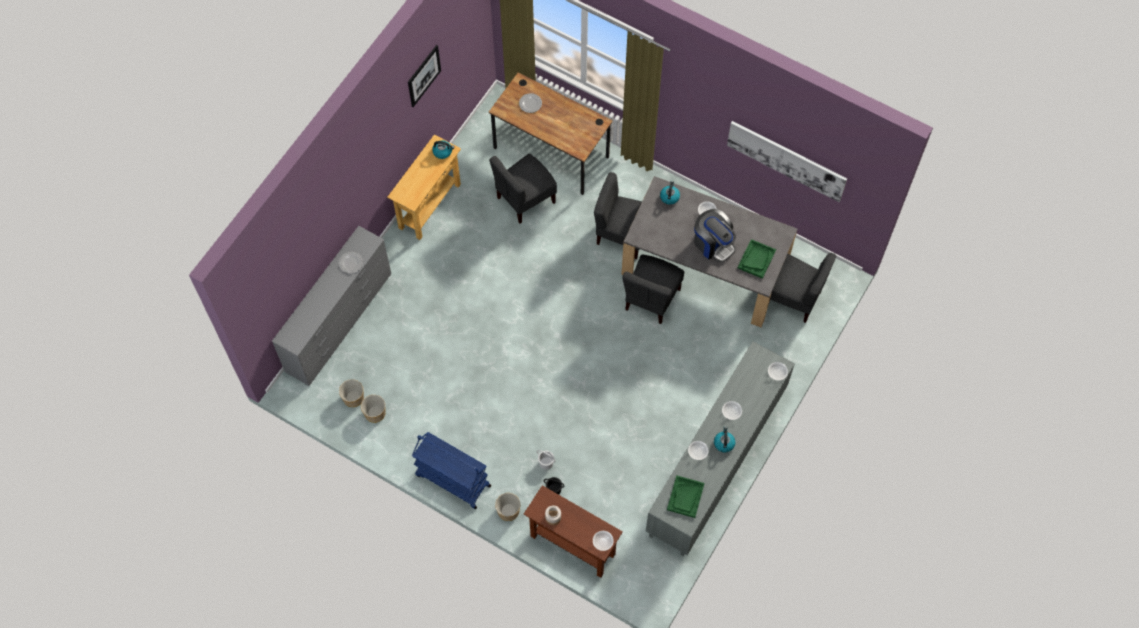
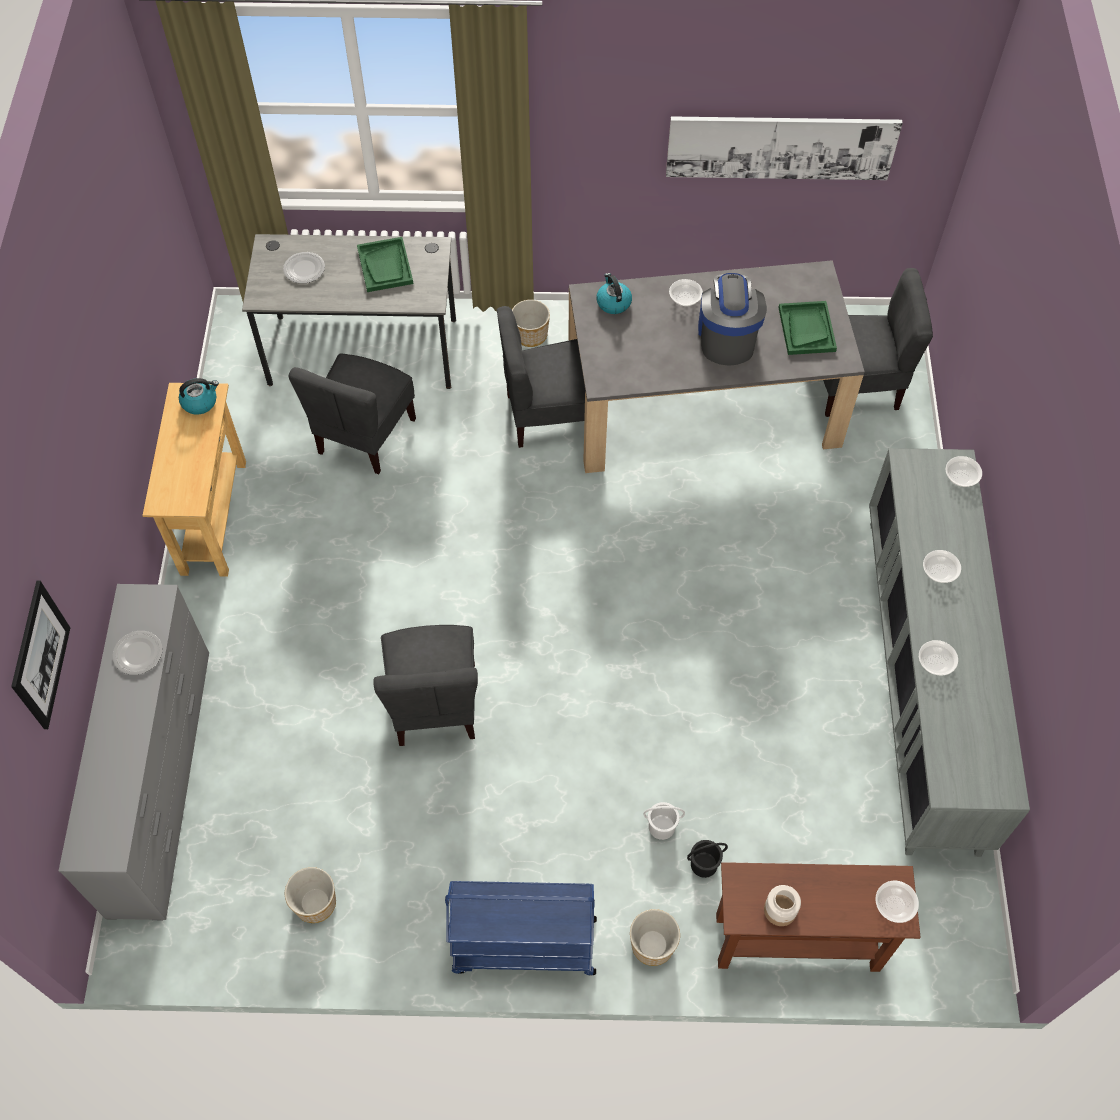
camera: 30 degrees left, 5 degrees down
planter [339,379,364,407] -> planter moved to [512,300,550,347]
picture [408,45,441,107] -> picture moved to [11,581,70,729]
brown desk [489,72,613,195] -> grey desk [242,234,456,389]
grey chair [622,254,684,324] -> grey chair moved to [373,625,478,746]
green tray [667,475,705,518] -> green tray moved to [357,237,413,292]
coffee machine [694,209,736,262] -> coffee machine turned 105 degrees counterclockwise [698,273,767,366]
kettle [714,426,735,453] -> none

